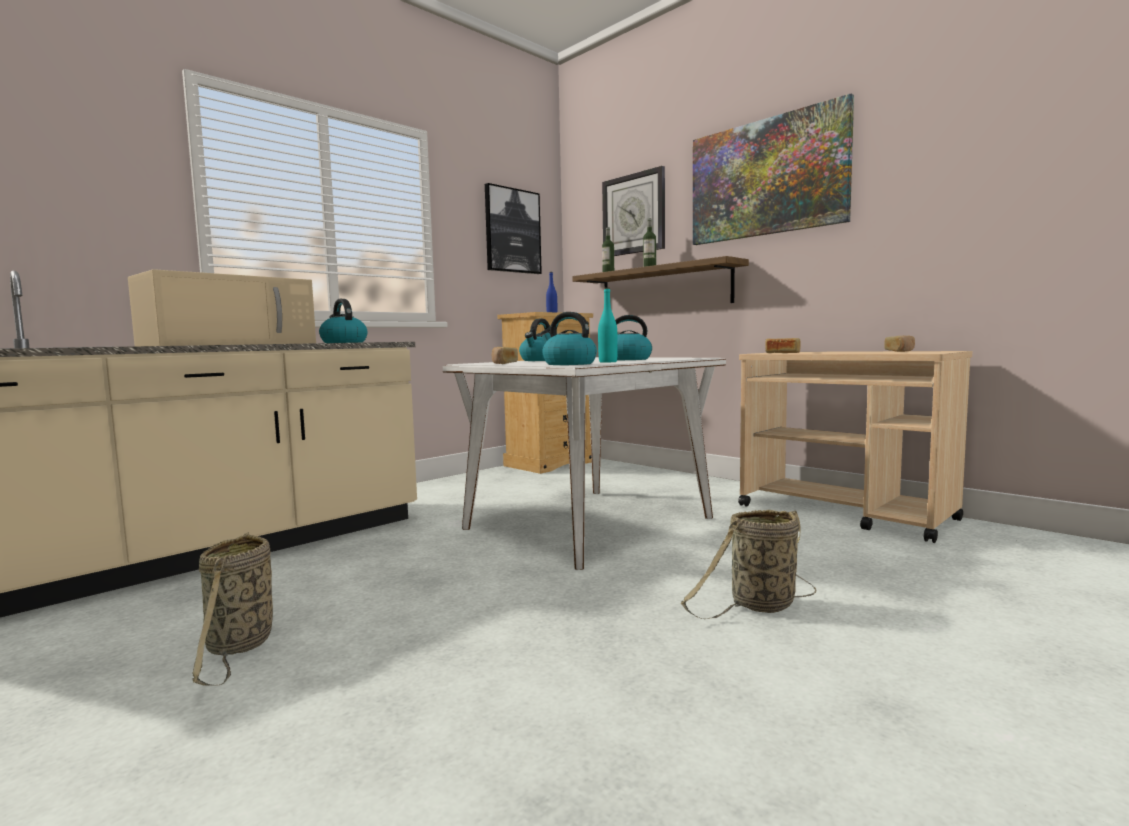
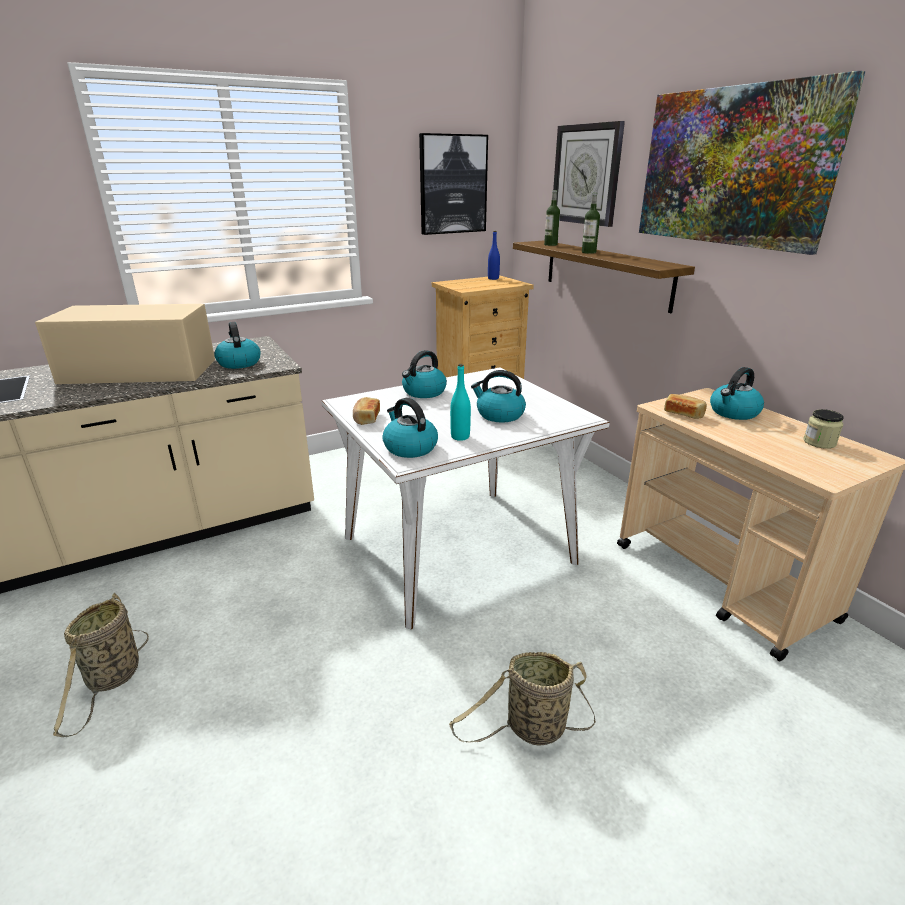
camera: 15 degrees right, 20 degrees up
beige microwave [128,269,316,346] -> beige microwave turned 150 degrees counterclockwise [35,304,215,384]
bread [884,336,915,352] -> jar [803,409,844,449]
none -> kettle [710,367,764,420]

